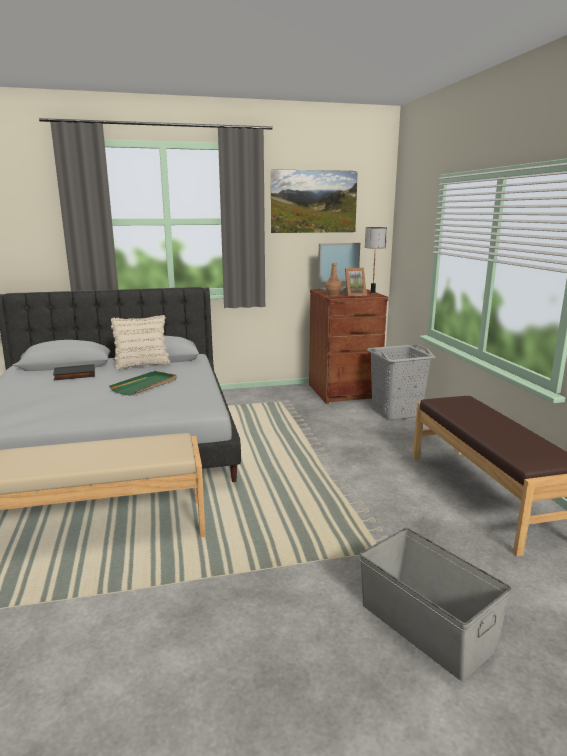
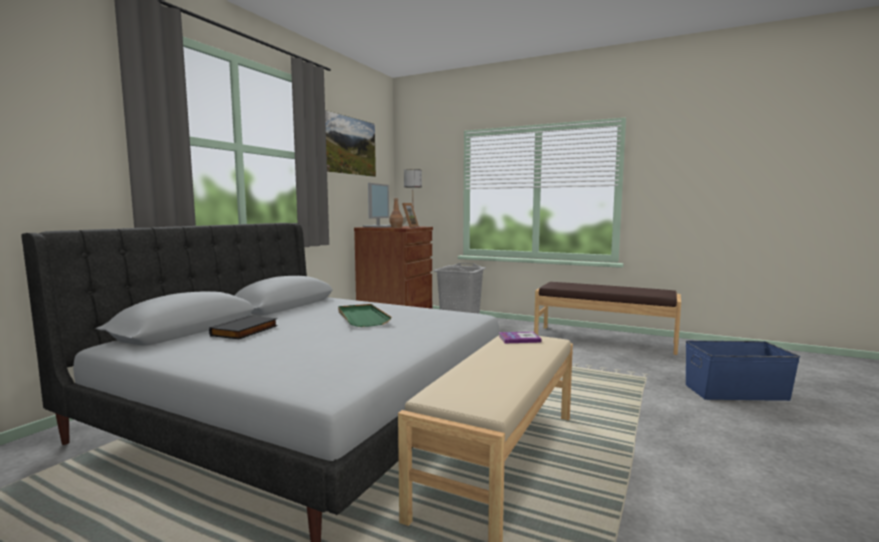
camera: 50 degrees left, 10 degrees down
beige pillow [111,315,170,370] -> none
grey storage box [360,528,511,681] -> blue storage box [685,341,800,401]
none -> book [499,332,542,343]

